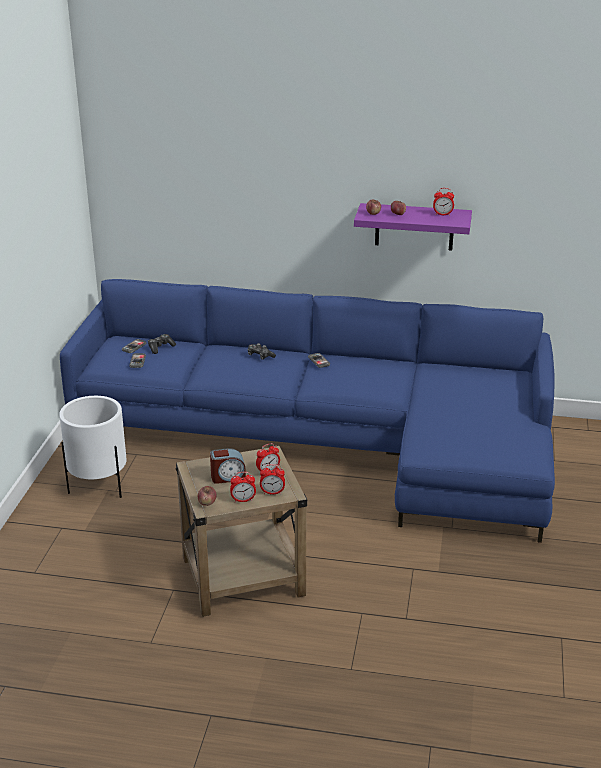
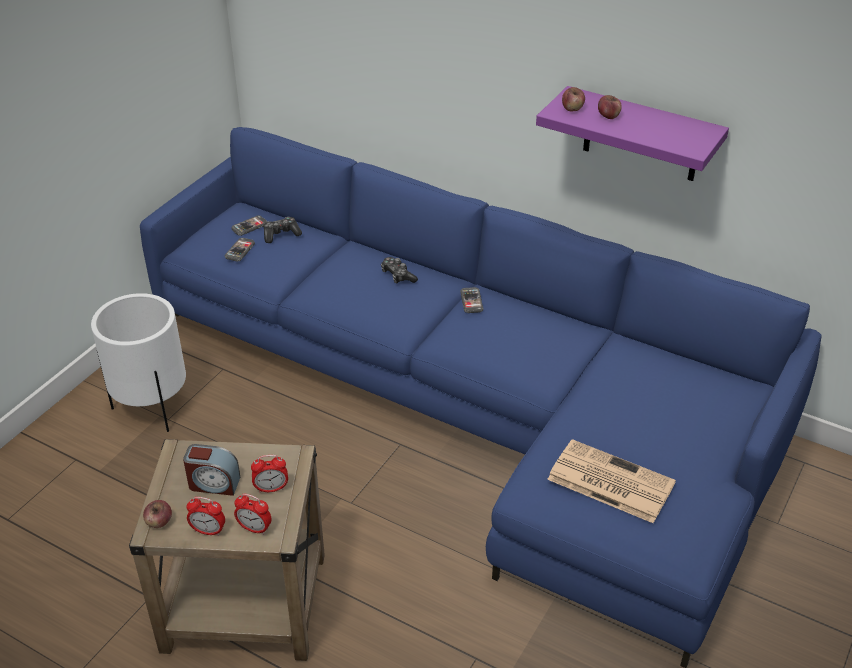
camera: 20 degrees right, 10 degrees up
alarm clock [433,188,454,216] -> none
none -> newspaper [547,439,676,523]

